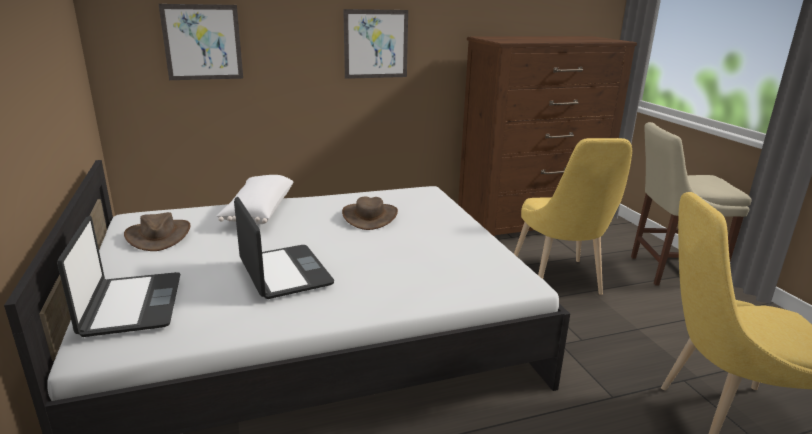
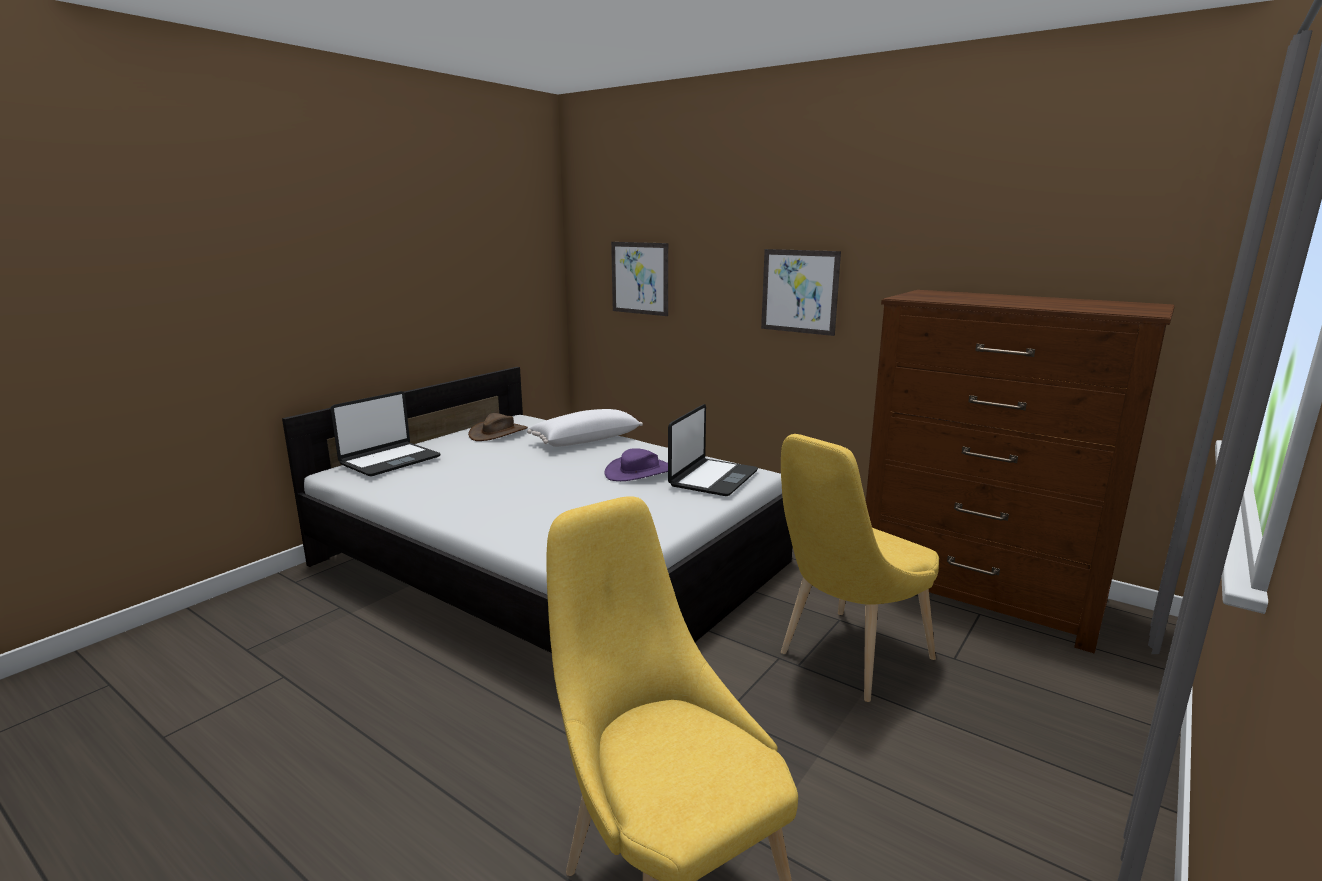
camera: 55 degrees right, 5 degrees down
laptop [234,197,334,299] -> laptop moved to [668,404,758,496]
brown hat [342,197,398,230] -> purple hat [605,448,668,481]
beige chair [631,122,752,285] -> none

